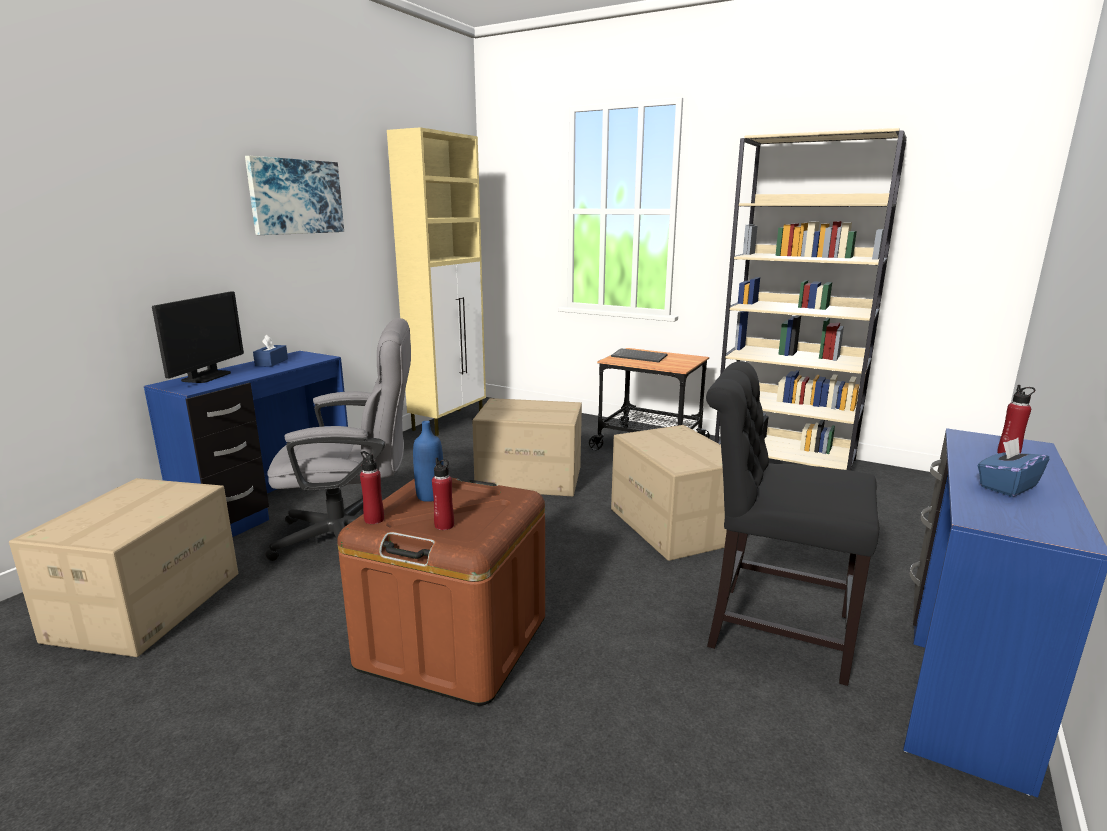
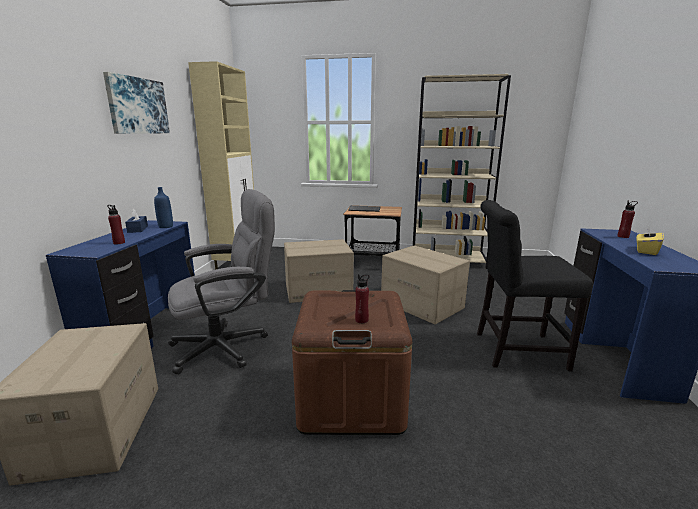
camera: 20 degrees left, 0 degrees up
monitor [152,291,244,383] -> none
red bottle [360,451,384,524] -> red bottle moved to [107,205,125,244]
blue bottle [413,421,444,502] -> blue bottle moved to [154,187,173,228]
blue tissue box [978,438,1049,497] -> yellow tissue box [636,227,664,255]

